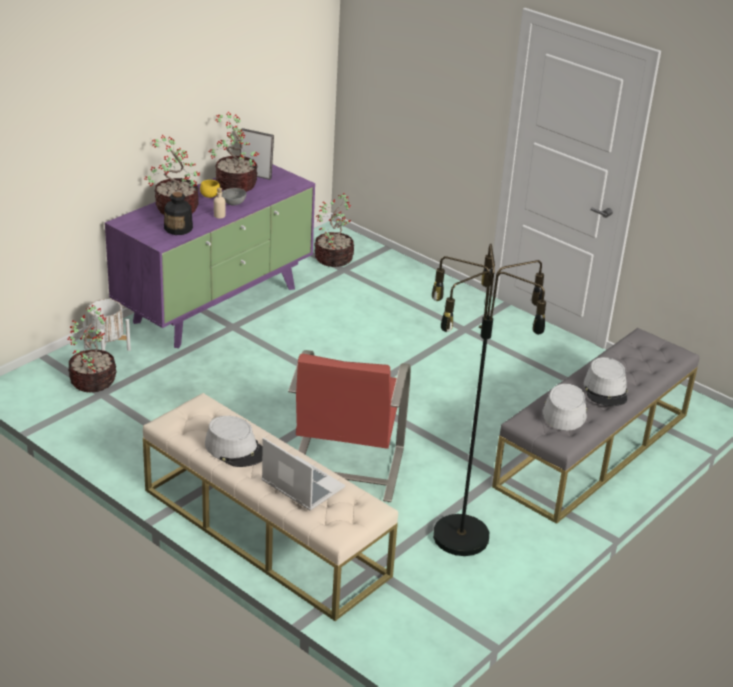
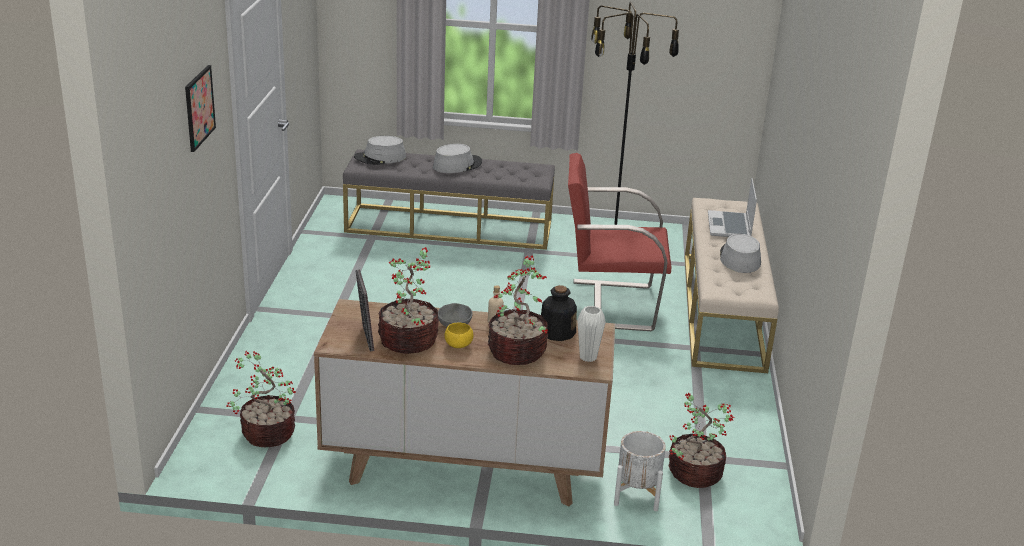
camera: 125 degrees left, 5 degrees down
purple dresser [105,164,315,348] -> green dresser [314,299,615,507]
red armchair [288,350,411,502] -> red armchair turned 150 degrees counterclockwise [568,153,671,331]
grey hat [542,384,587,431] -> grey hat moved to [354,136,406,165]
none -> picture [185,65,216,152]
none -> white vase [577,306,606,362]

